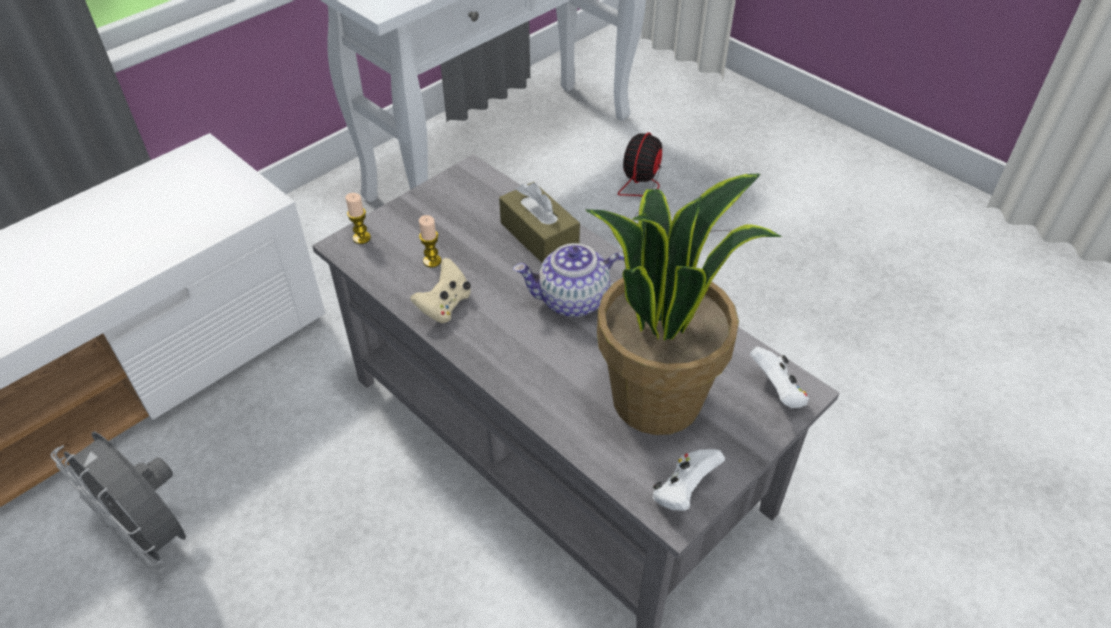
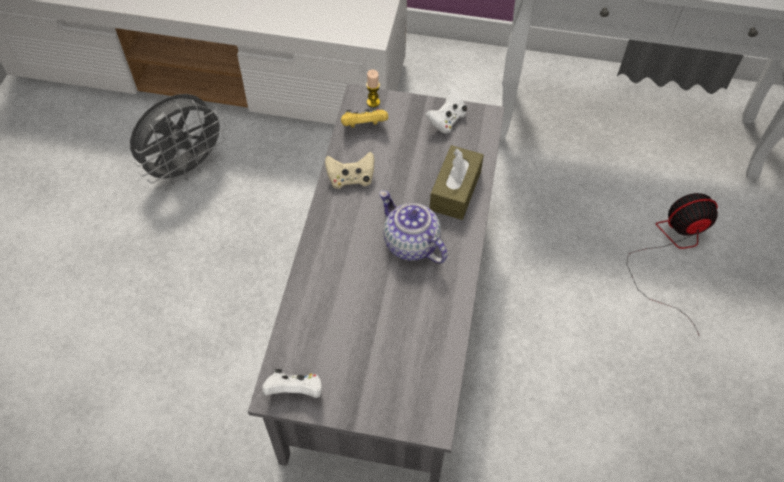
camera: 55 degrees right, 10 degrees up
grey fan [50,431,186,572] -> grey fan turned 135 degrees counterclockwise [130,94,227,185]
candle [419,215,441,268] -> none
potted plant [585,174,782,435] -> none
white game controller [750,347,809,408] -> white game controller moved to [425,86,467,134]
none -> yellow game controller [341,109,388,128]

